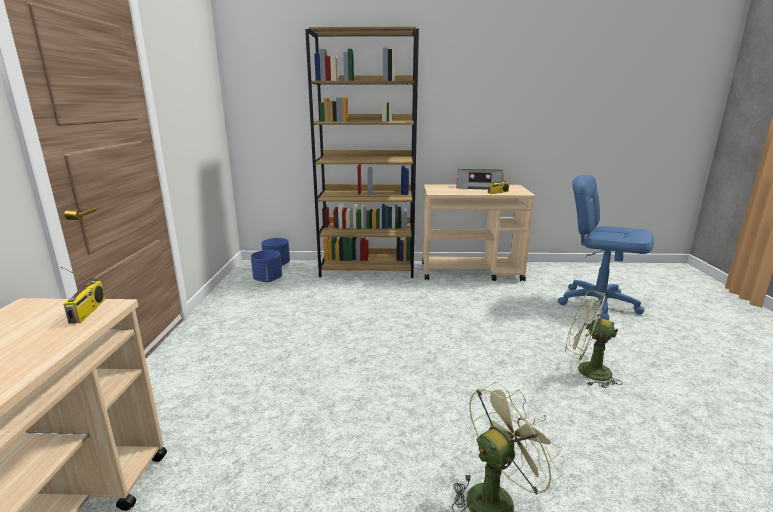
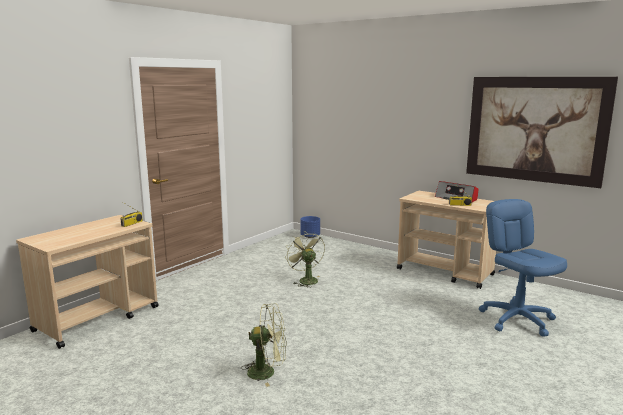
camera: 35 degrees right, 5 degrees down
blue planter [251,250,282,282] -> none
brown bookcase [305,26,419,278] -> none
green fan [565,289,623,388] -> green fan moved to [286,231,325,288]
none -> picture [466,77,618,188]

